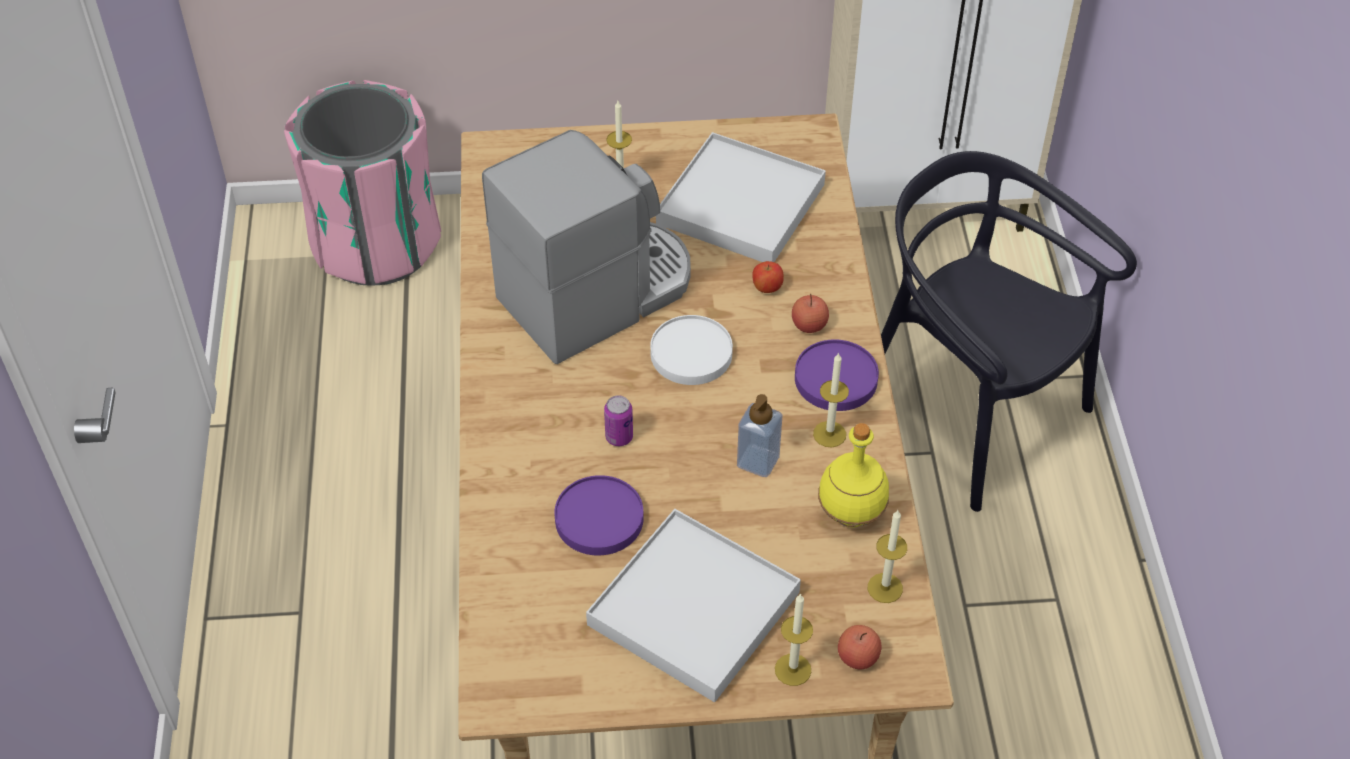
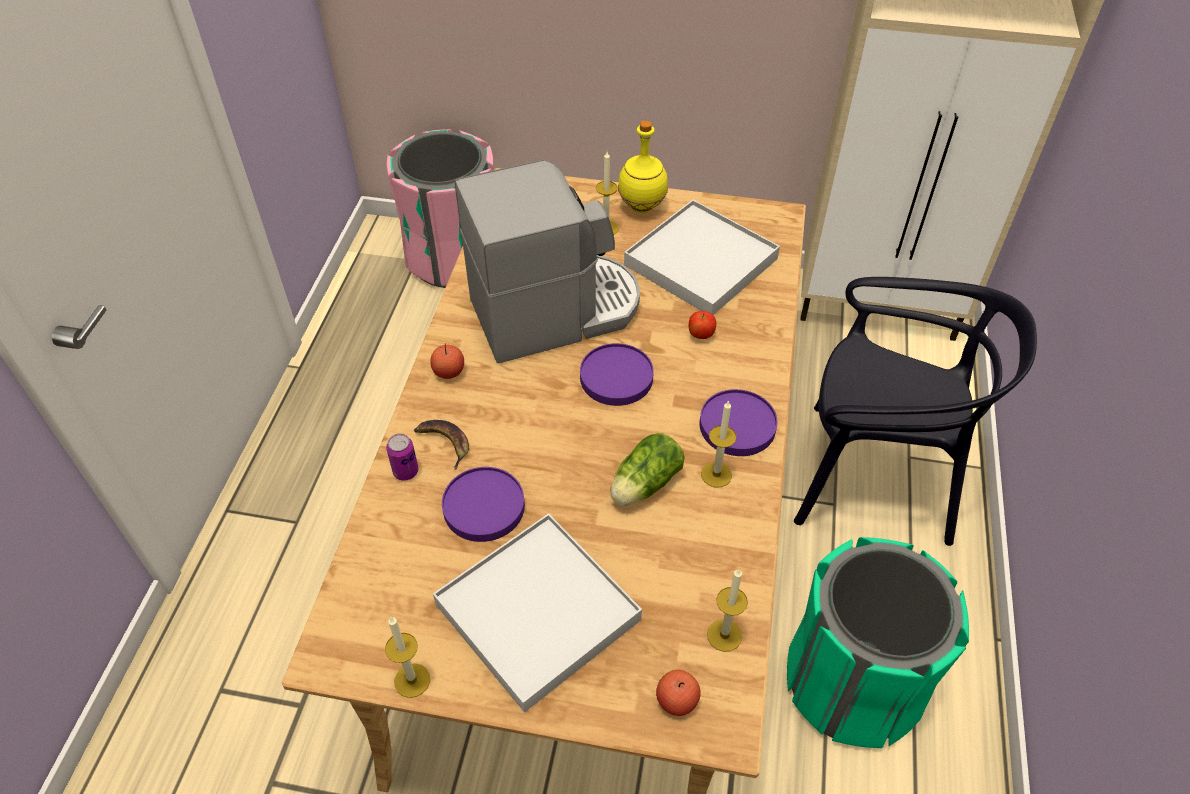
camera: 15 degrees right, 0 degrees up
can [604,395,633,446] -> can moved to [386,434,418,481]
white plate [650,315,733,385] -> purple plate [580,343,654,406]
soap dispenser [737,394,782,477] -> lettuce [610,433,685,506]
candle [775,593,813,686] -> candle moved to [385,617,430,698]
apple [792,294,829,333] -> apple moved to [430,343,464,379]
yellow bottle [818,423,889,528] -> yellow bottle moved to [618,120,668,213]
black chair [881,151,1137,512] -> black chair turned 135 degrees clockwise [794,277,1037,546]
none -> banana [414,420,469,470]
none -> green trash can [787,537,969,748]

